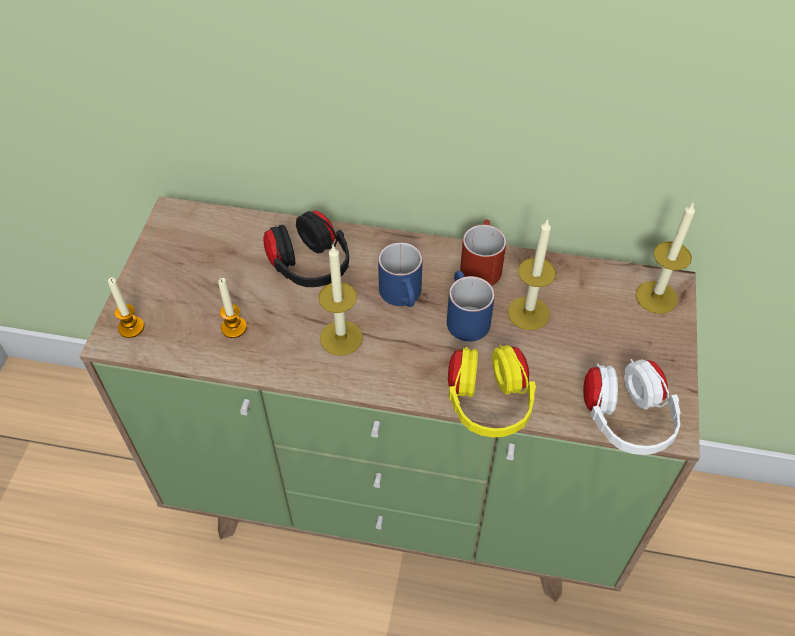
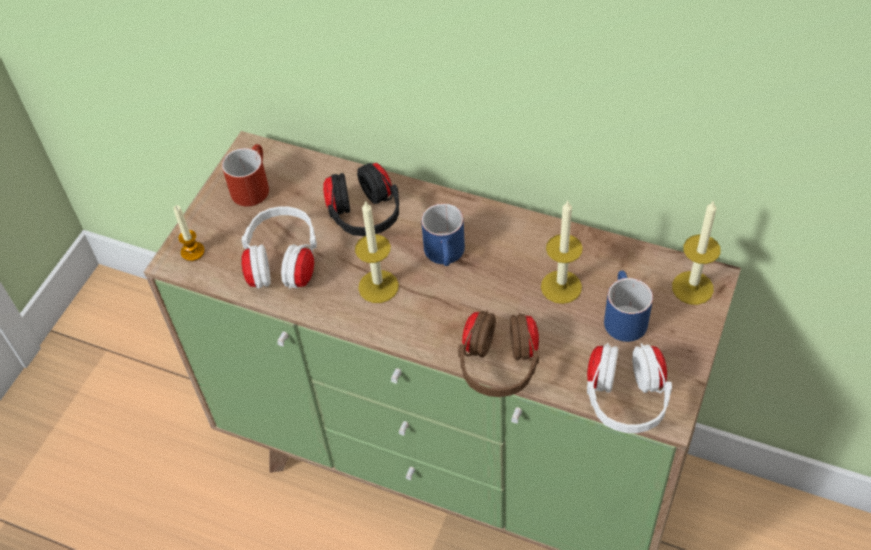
camera: 15 degrees right, 0 degrees up
candle [218,278,247,338] -> white headphones [241,206,317,289]
blue mug [447,271,495,342] -> blue mug moved to [604,271,653,342]
yellow headphones [448,345,536,437] -> brown headphones [458,310,539,397]
red mug [460,220,507,286] -> red mug moved to [222,144,269,207]

